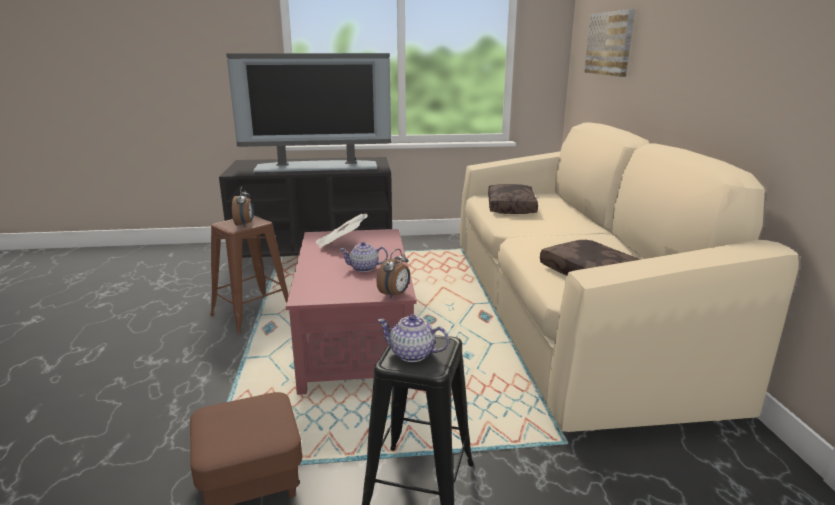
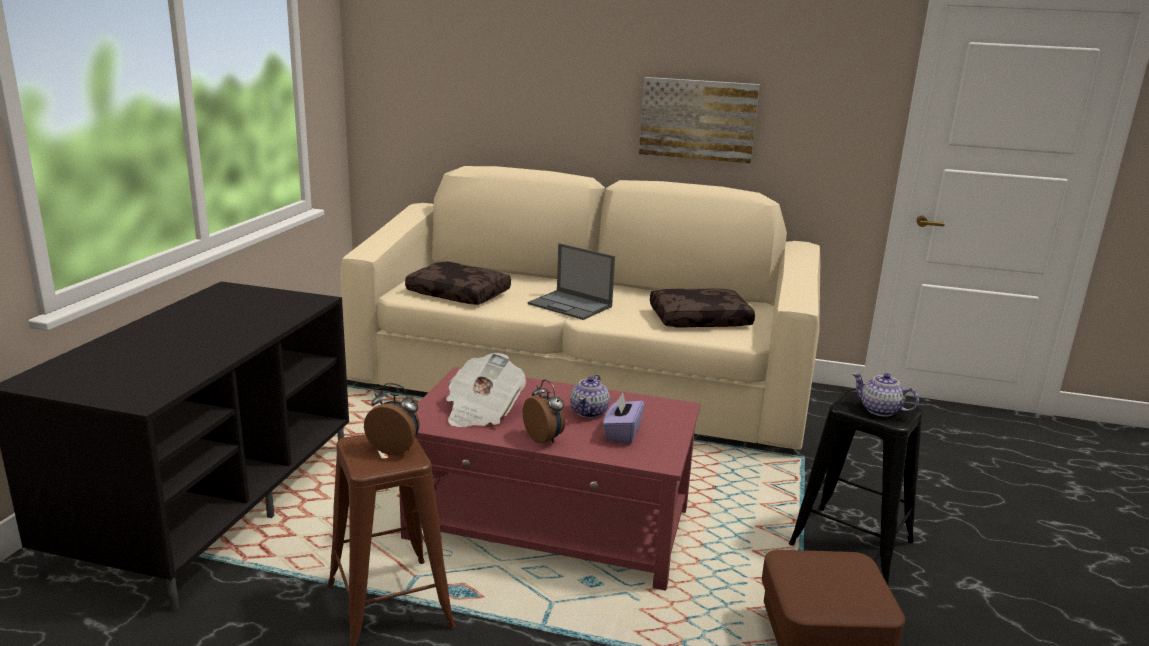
camera: 70 degrees left, 0 degrees up
television [226,53,391,172] -> none
alarm clock [376,249,410,299] -> alarm clock moved to [523,380,565,444]
teapot [377,314,449,362] -> teapot turned 90 degrees clockwise [852,373,919,417]
picture [584,9,635,77] -> picture moved to [639,77,760,164]
none -> laptop [528,243,615,320]
none -> purple tissue box [603,393,644,444]

